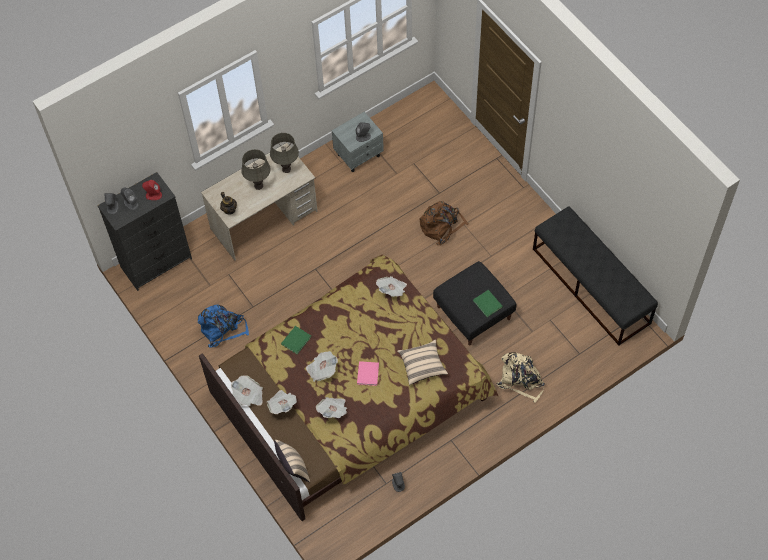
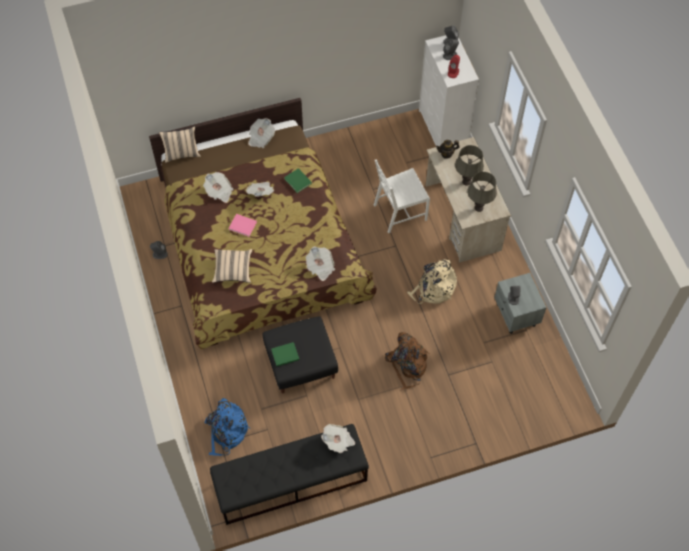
camera: 105 degrees right, 0 degrees up
black dresser [98,172,192,291] -> white dresser [419,35,479,146]
blue backpack [198,305,249,347] -> blue backpack moved to [205,398,251,456]
newspaper [267,390,297,414] -> newspaper moved to [321,424,355,453]
beige backpack [496,352,545,403] -> beige backpack moved to [407,259,457,304]
none -> white chair [374,159,430,233]

